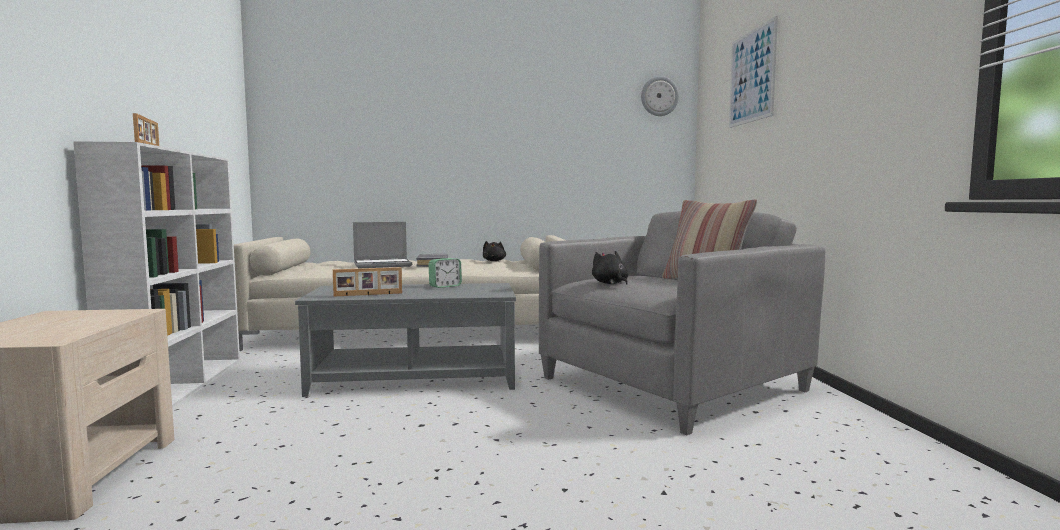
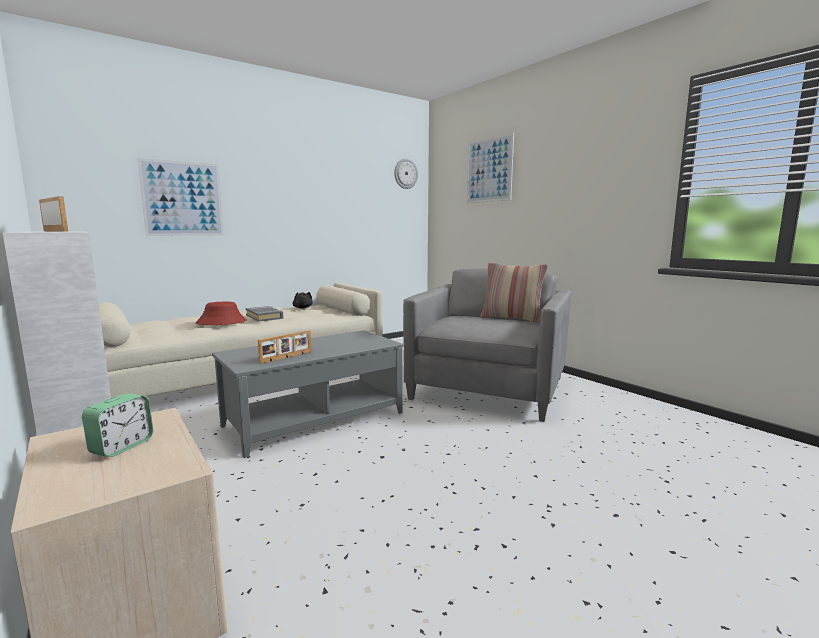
camera: 30 degrees left, 5 degrees up
laptop [353,222,412,268] -> red hat [196,302,247,325]
alarm clock [429,258,462,288] -> alarm clock moved to [82,393,153,457]
black plush toy [592,251,629,285] -> none
none -> picture [137,158,224,236]

